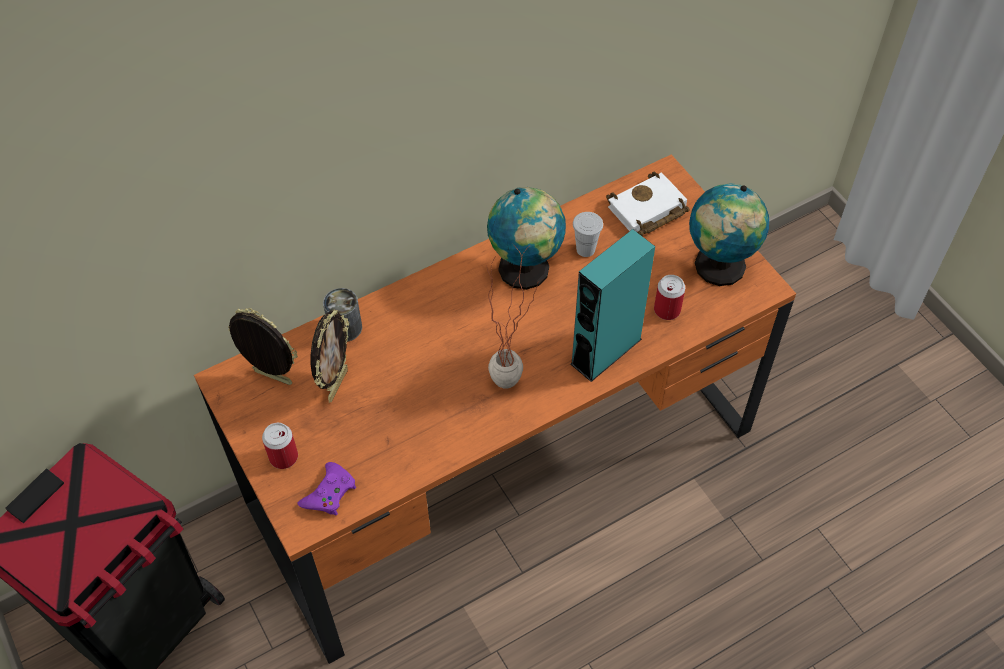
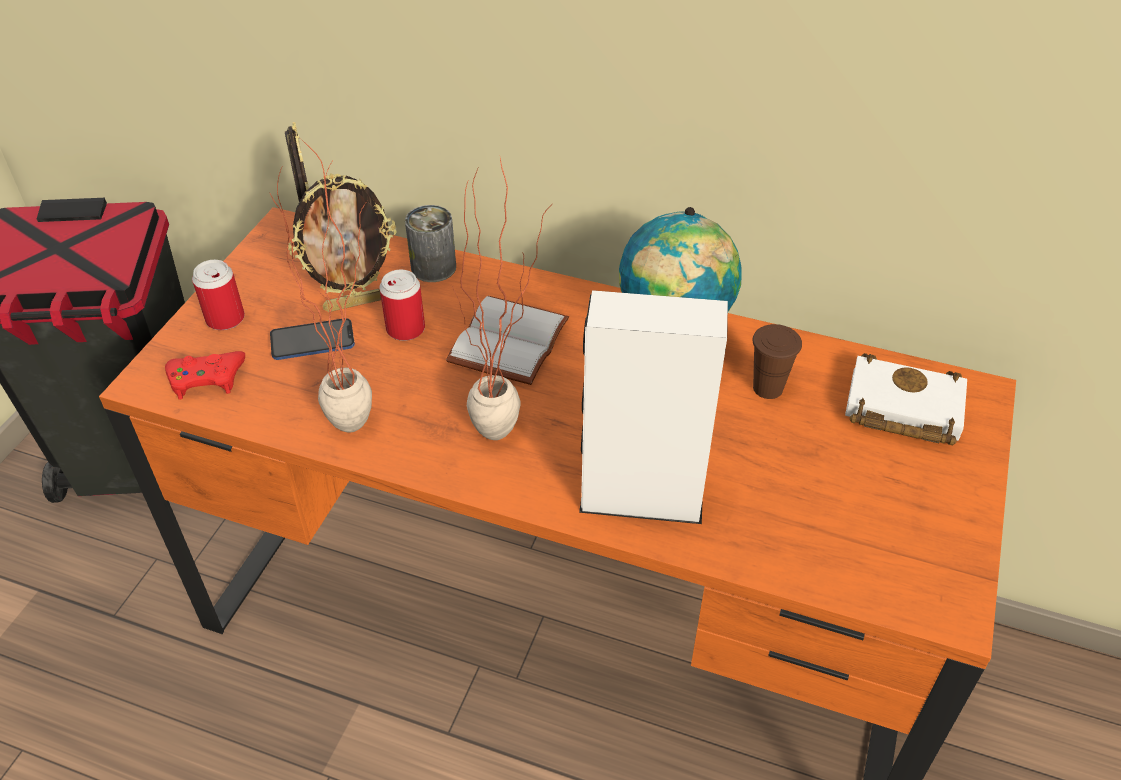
camera: 50 degrees right, 10 degrees down
purple game controller [297,462,356,515] -> red game controller [165,351,245,400]
turquoise speaker [570,229,655,382] -> white speaker [579,290,728,524]
white cup [573,212,603,257] -> brown cup [753,324,802,399]
can [654,275,685,320] -> can moved to [379,269,425,341]
globe [689,183,769,286] -> none
none -> potted plant [269,139,372,433]
none -> phone [270,318,355,360]
none -> white book [446,296,569,385]

